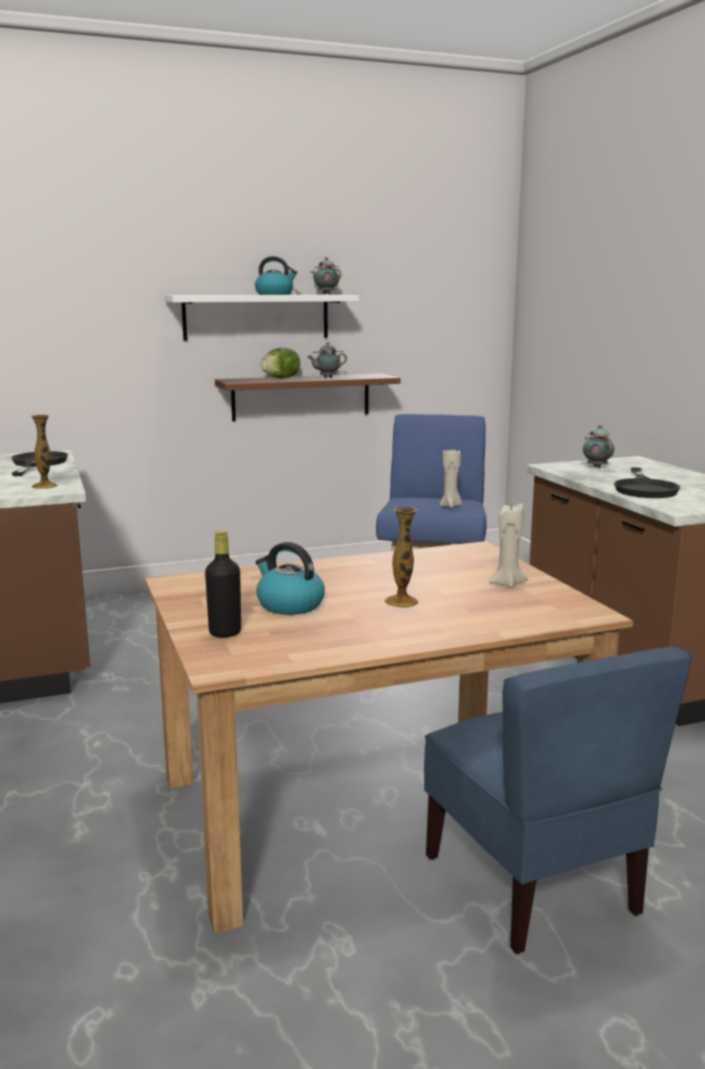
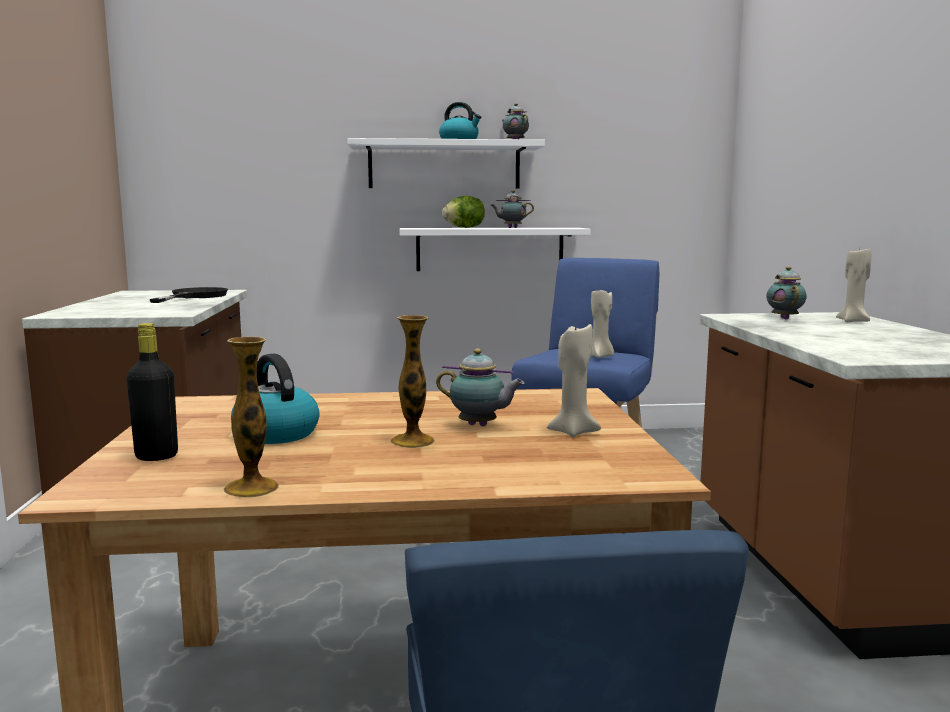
camera: 15 degrees right, 5 degrees down
vase [31,415,58,489] -> vase moved to [224,337,279,498]
brown shelf [215,373,401,421] -> white shelf [399,228,591,271]
black frying pan [614,467,680,498] -> none
none -> teapot [436,349,525,426]
none -> beige candle [836,248,872,322]

